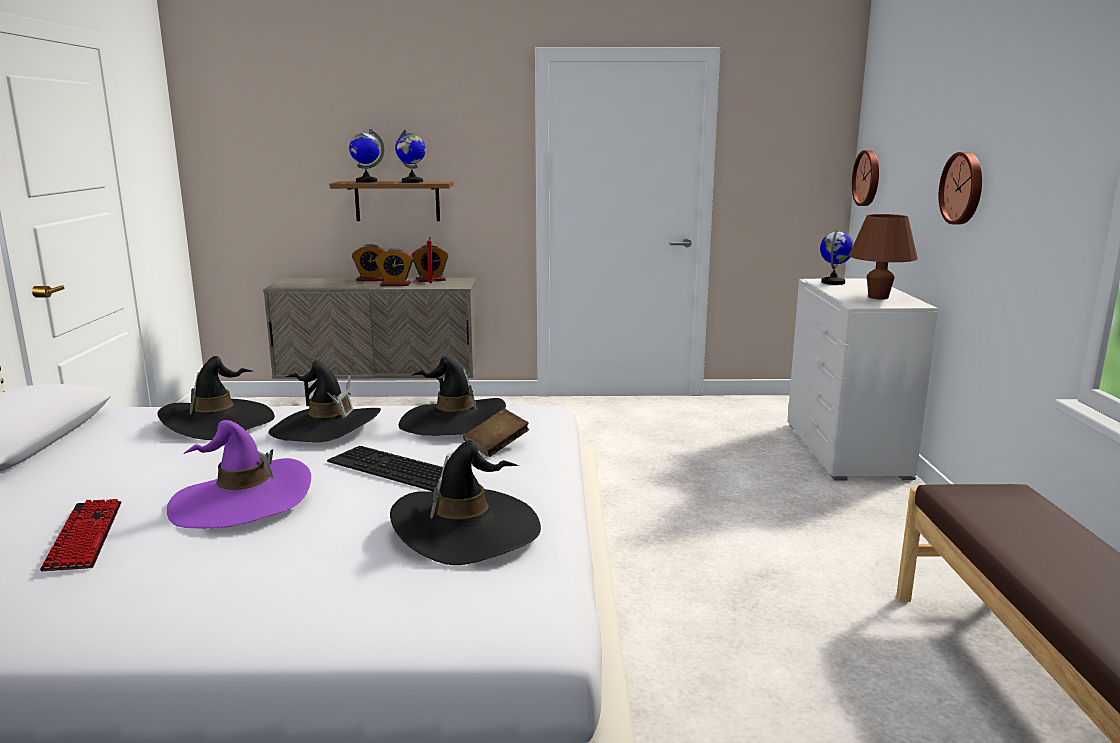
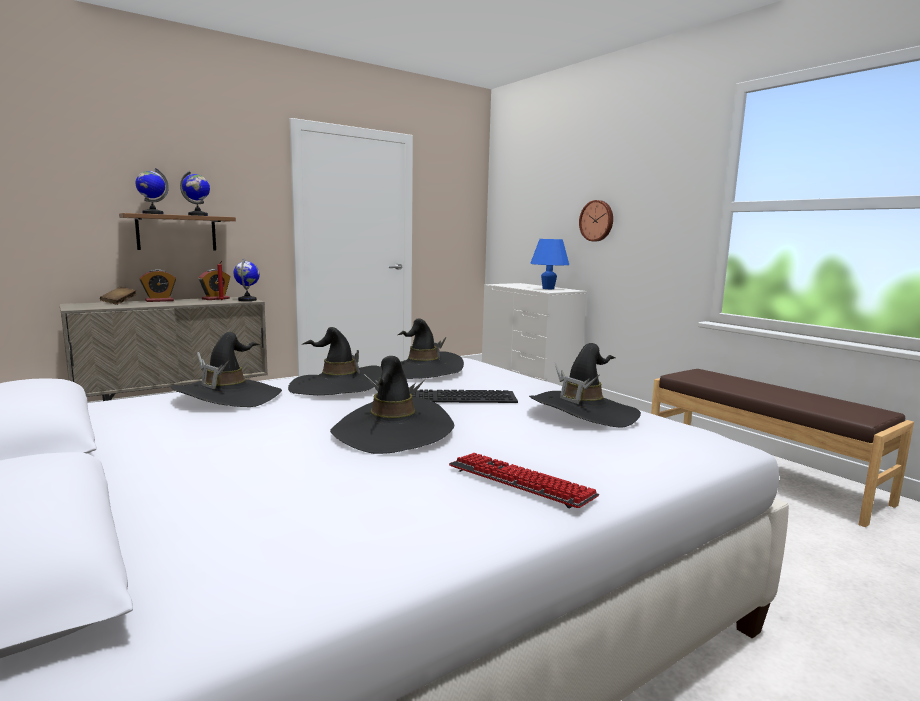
camera: 35 degrees left, 5 degrees down
keyboard [40,499,121,571] -> keyboard moved to [449,453,599,509]
purple hat [167,420,311,529] -> black hat [330,356,454,454]
alarm clock [375,248,413,286] -> none
brown book [463,409,529,457] -> brown book moved to [100,287,137,305]
globe [820,228,854,285] -> globe moved to [234,258,260,301]
brown table lamp [849,214,918,299] -> blue table lamp [530,239,569,289]
wall clock [852,150,879,206] -> none

